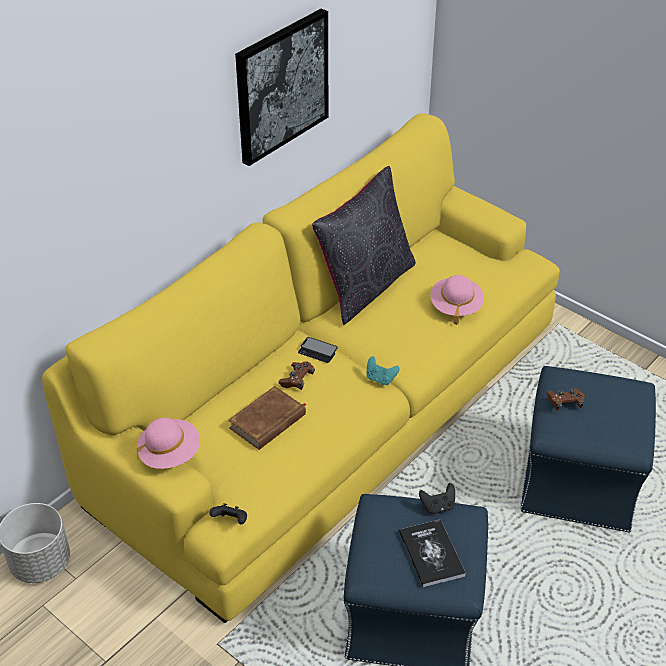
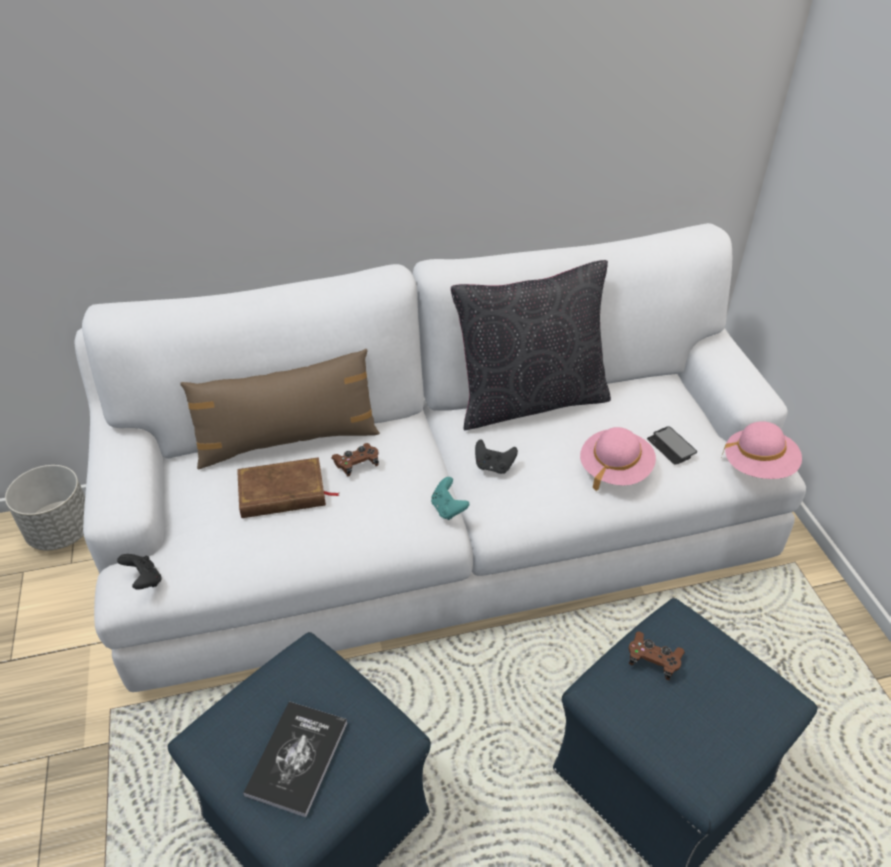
camera: 35 degrees right, 0 degrees up
yellow sofa [42,113,560,623] -> white sofa [74,223,806,692]
pink hat [137,418,200,469] -> pink hat moved to [721,421,802,479]
picture [235,8,328,166] -> none
phone [298,337,338,363] -> phone moved to [647,426,697,465]
black game controller [419,483,455,514] -> black game controller moved to [475,439,518,474]
none -> brown pillow [180,349,380,470]

